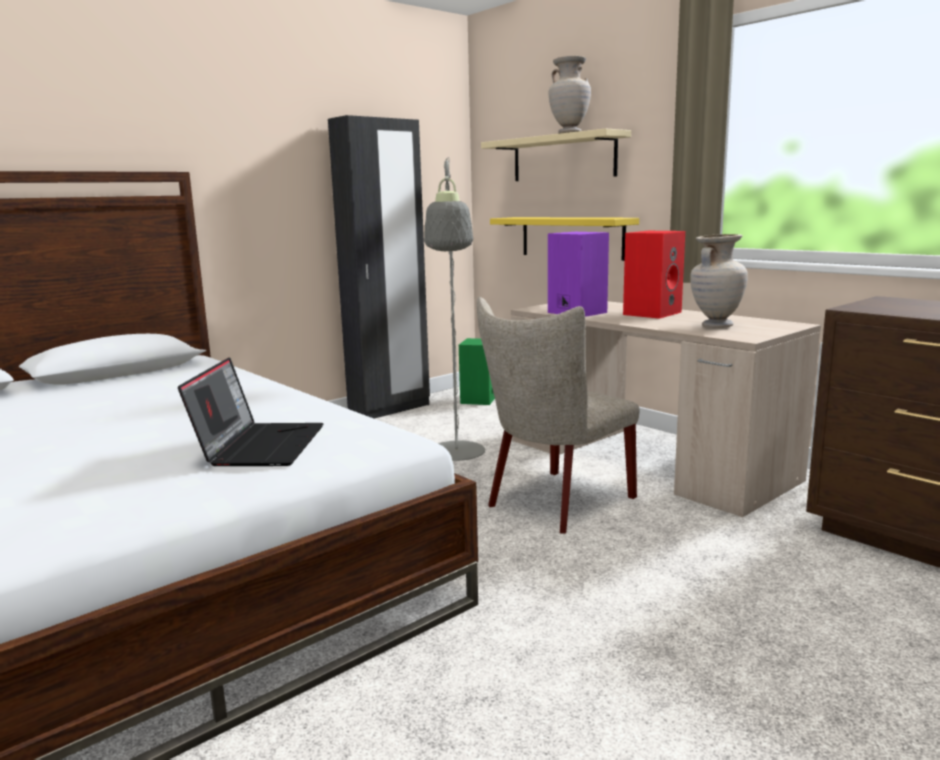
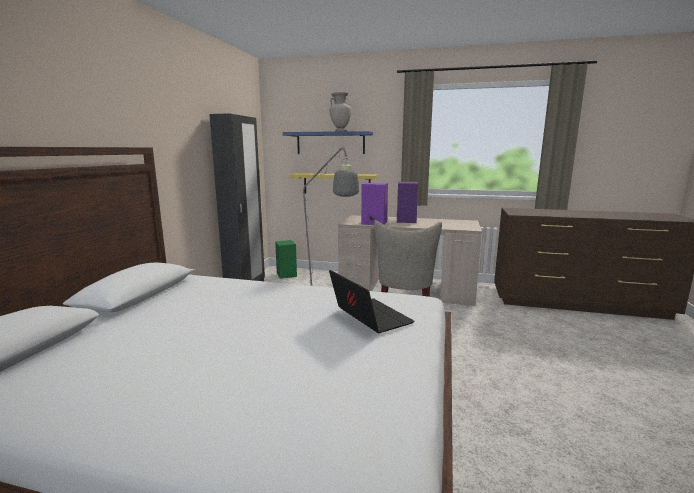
camera: 35 degrees left, 0 degrees up
beige shelf [481,128,631,181] -> blue shelf [283,131,373,154]
red speaker [623,231,685,319] -> purple speaker [397,182,418,223]
beige vase [690,234,748,328] -> none

